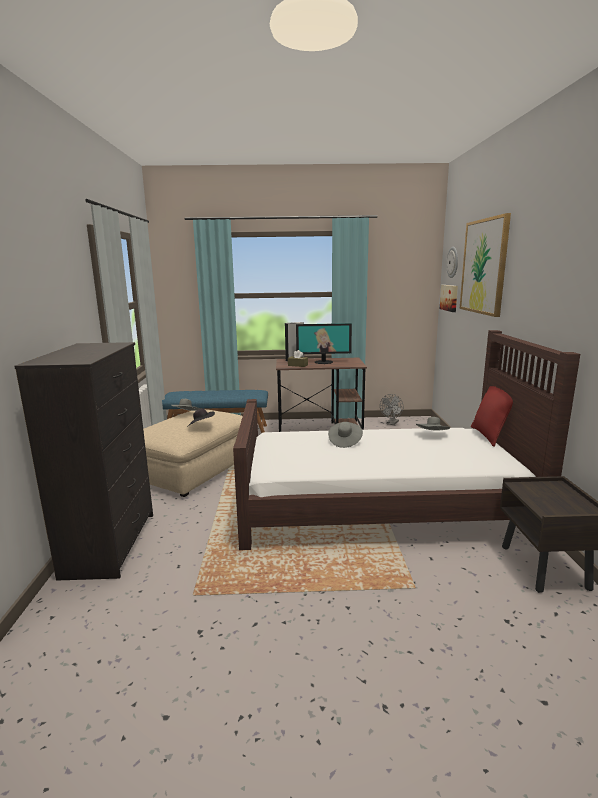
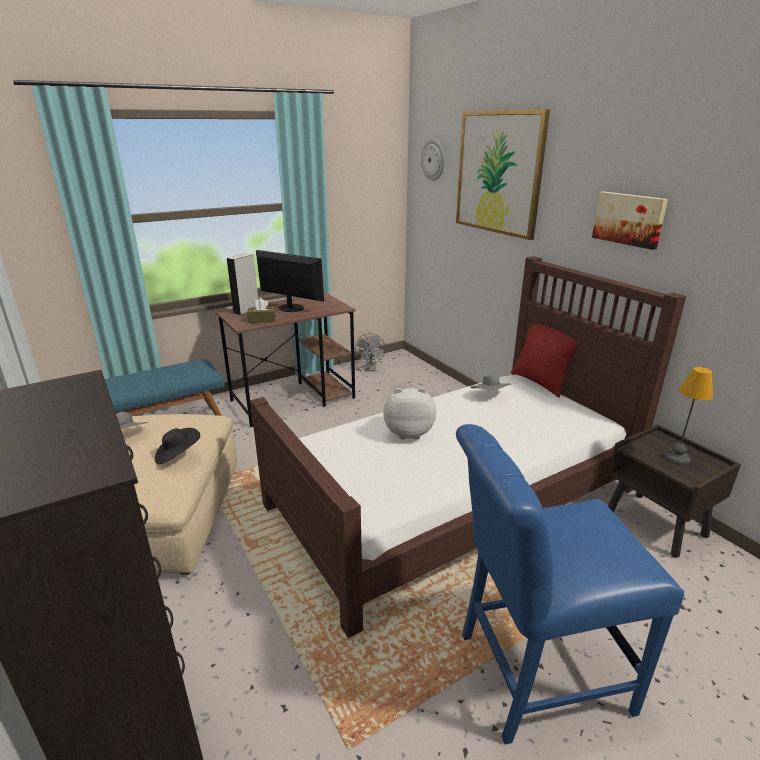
camera: 30 degrees left, 10 degrees up
monitor [296,323,352,364] -> monitor turned 120 degrees counterclockwise [256,250,324,312]
grey hat [328,422,363,448] -> plush toy [383,388,436,439]
picture [440,285,458,312] -> picture moved to [592,191,668,250]
none -> blue chair [456,424,684,744]
none -> table lamp [663,367,713,466]

